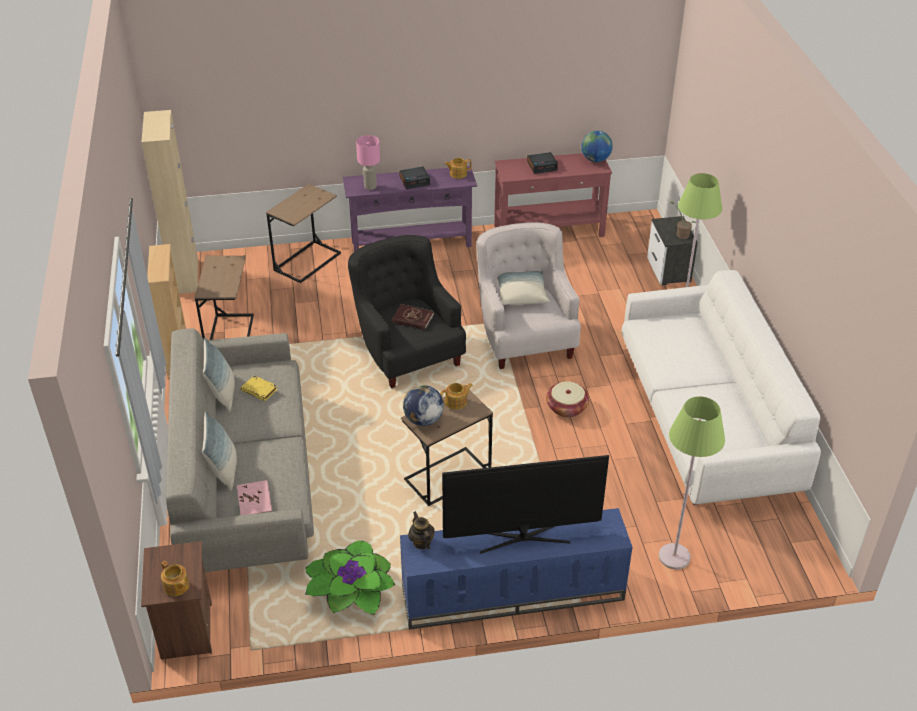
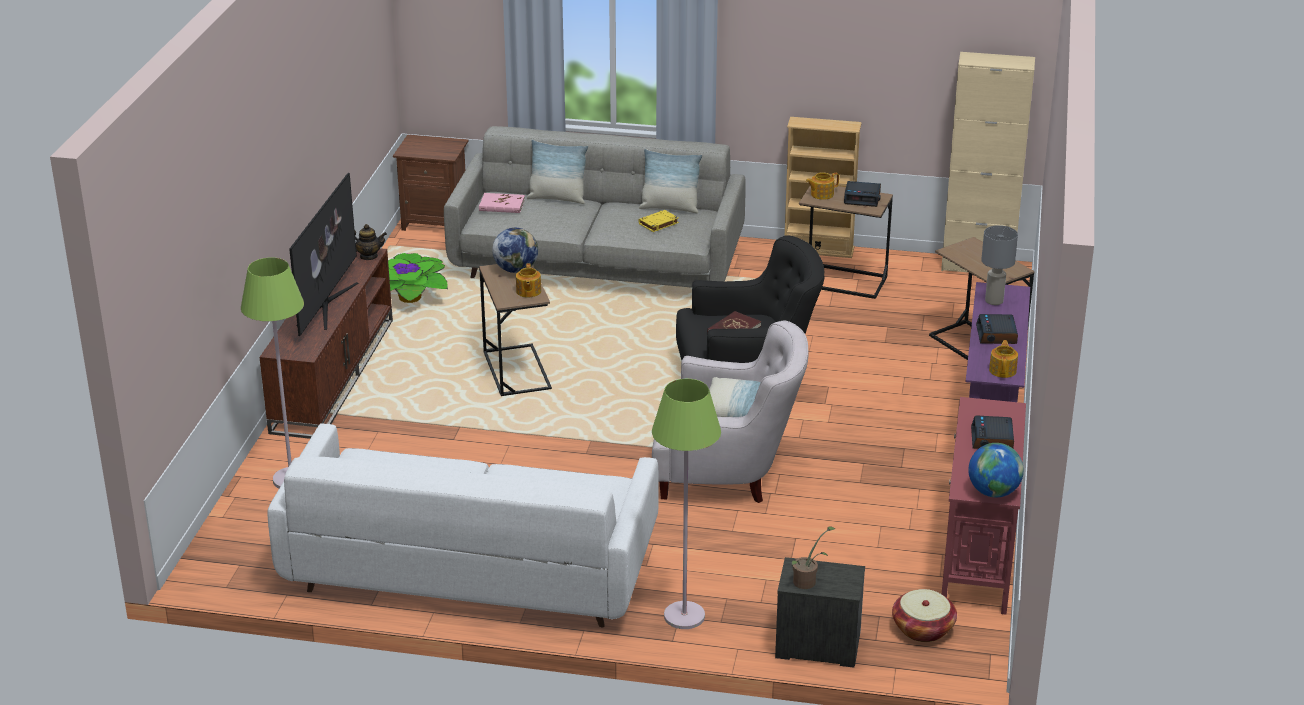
camera: 110 degrees right, 10 degrees down
teapot [161,561,189,596] -> teapot moved to [806,172,839,200]
pink table lamp [356,135,380,190] -> grey table lamp [981,225,1018,305]
blue tv stand [400,508,633,629] -> brown tv stand [260,248,393,439]
basket [546,381,589,418] -> basket moved to [892,589,957,642]
none -> alarm clock [844,181,881,207]

